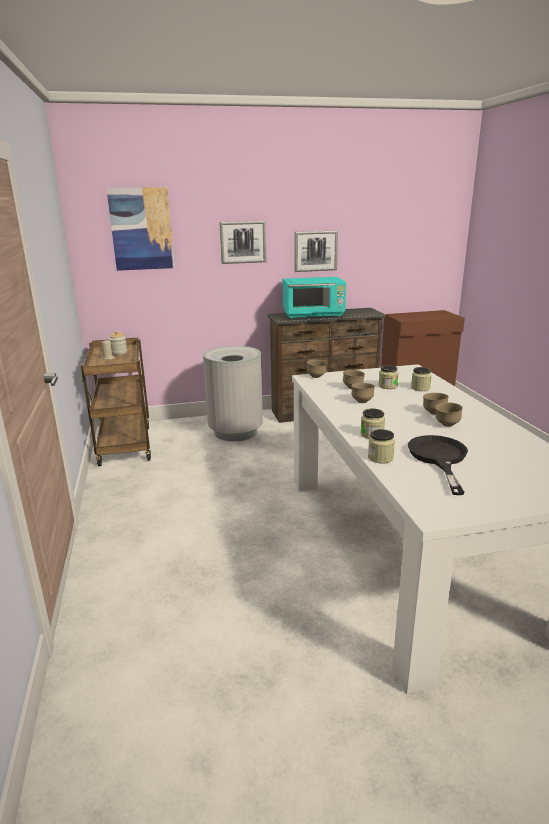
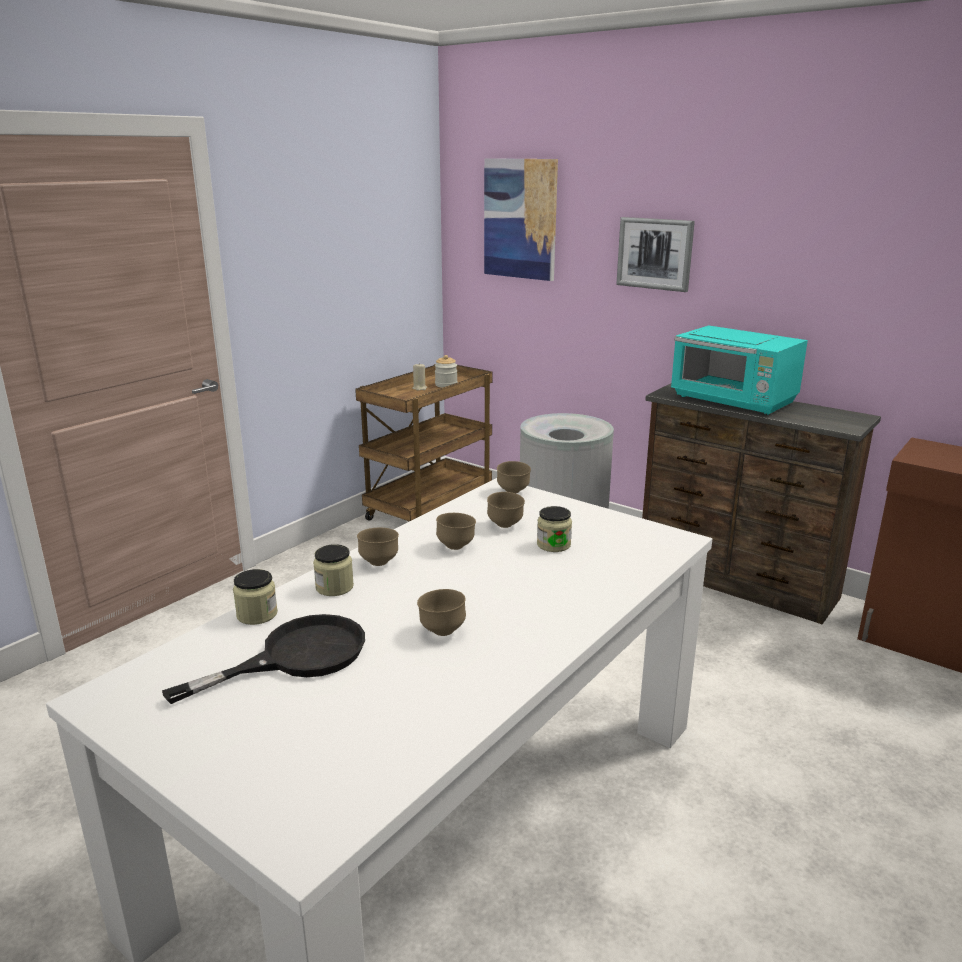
camera: 50 degrees right, 0 degrees up
picture [294,230,338,272] -> none
jar [411,367,432,391] -> none
brown bowl [423,393,449,415] -> brown bowl moved to [357,528,399,566]

